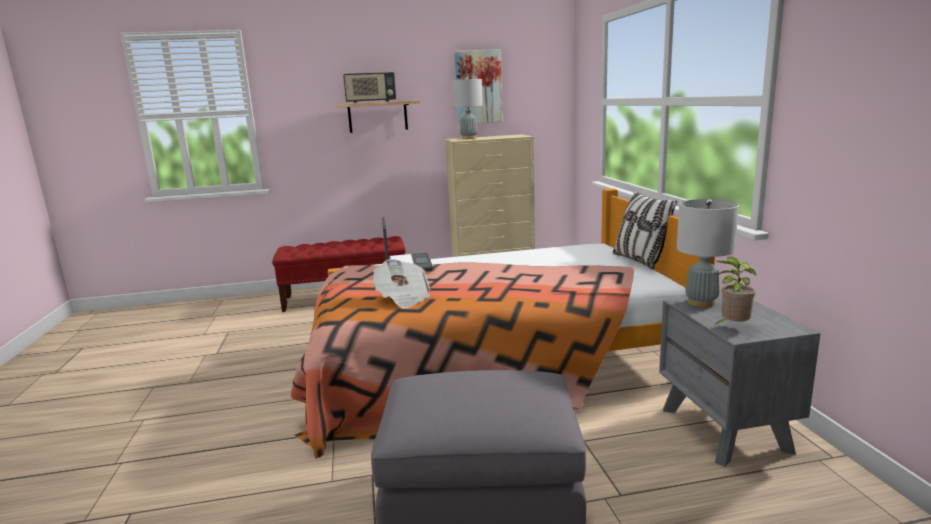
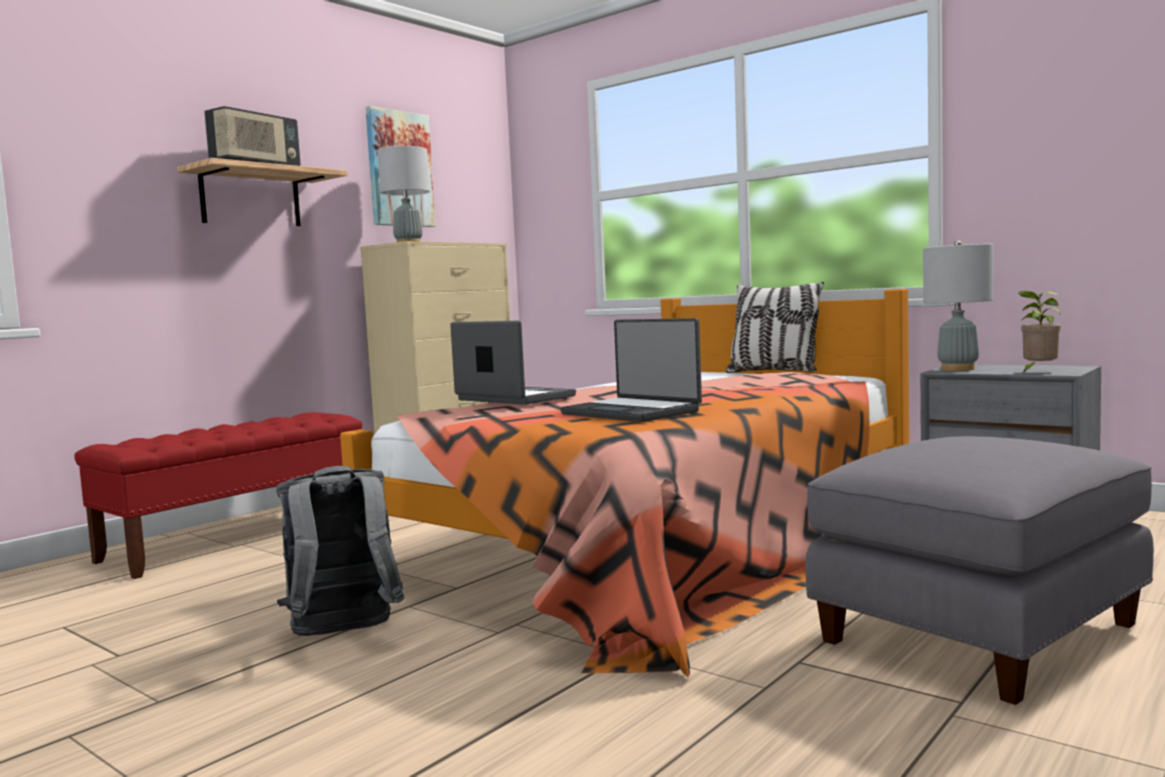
camera: 40 degrees left, 10 degrees down
newspaper [373,259,431,309] -> laptop [560,318,702,422]
none -> grey backpack [277,466,405,636]

